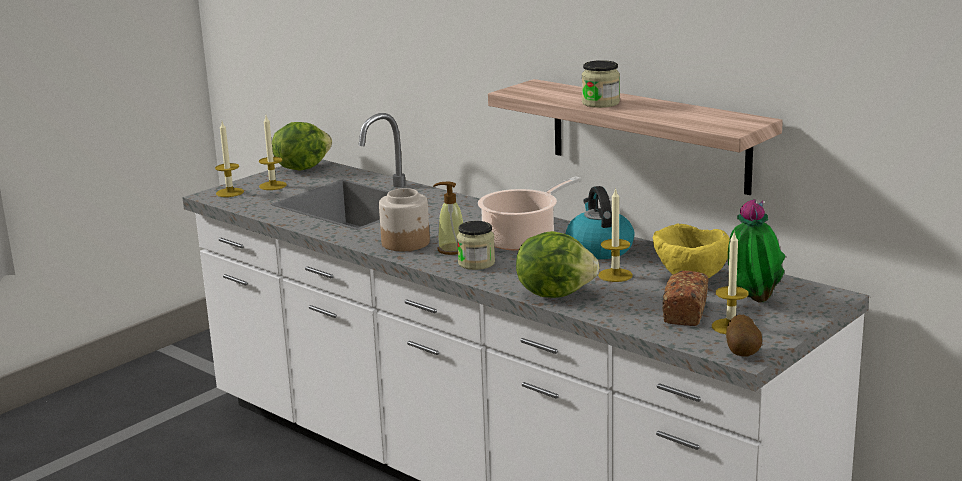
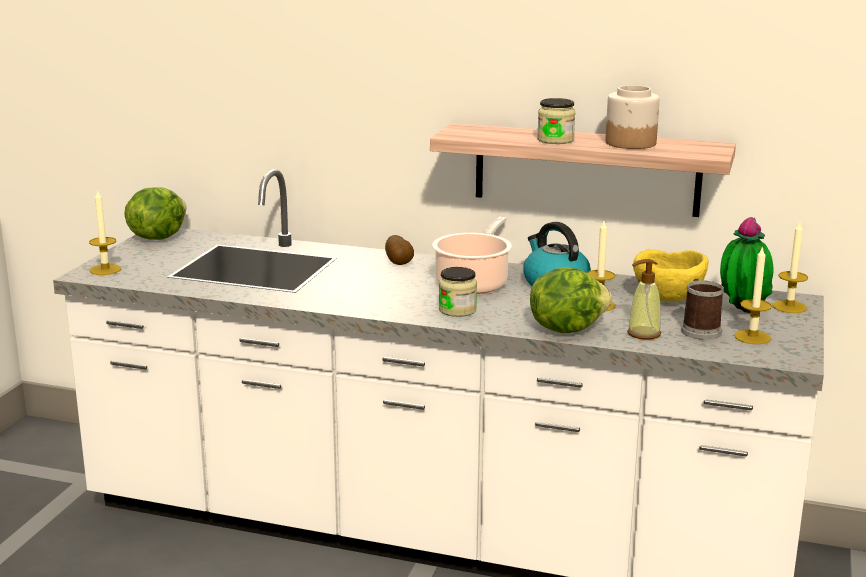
camera: 25 degrees left, 0 degrees up
candle [259,116,287,190] -> candle moved to [772,222,808,313]
jar [379,188,430,251] -> jar moved to [605,85,660,149]
soap dispenser [433,182,464,255] -> soap dispenser moved to [627,259,661,340]
bread [662,270,708,326] -> mug [681,279,724,340]
potato [726,315,762,356] -> potato moved to [385,235,414,265]

